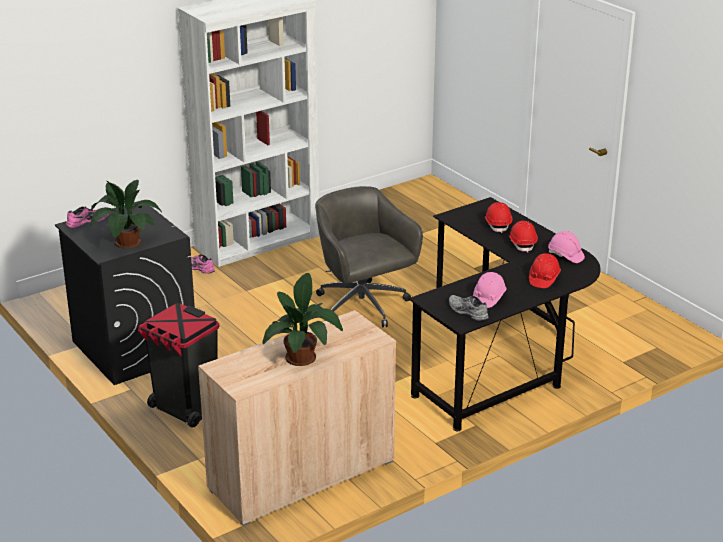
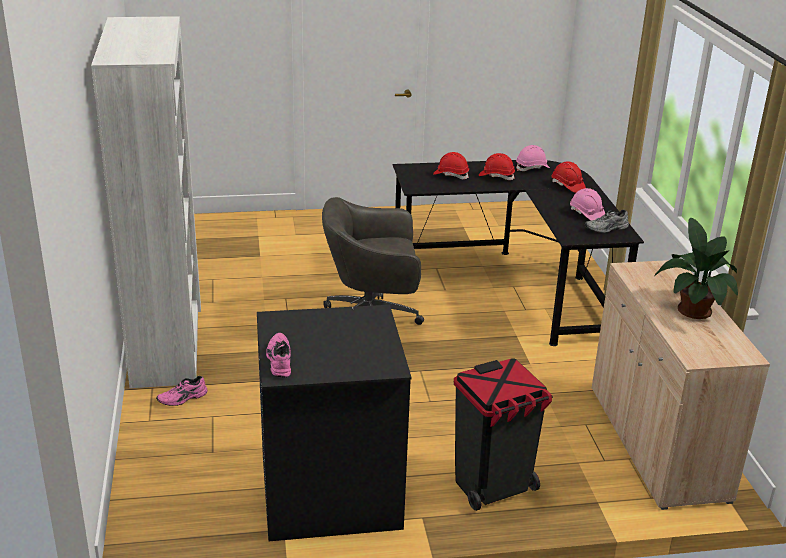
camera: 65 degrees left, 0 degrees up
potted plant [90,180,162,248] -> none

